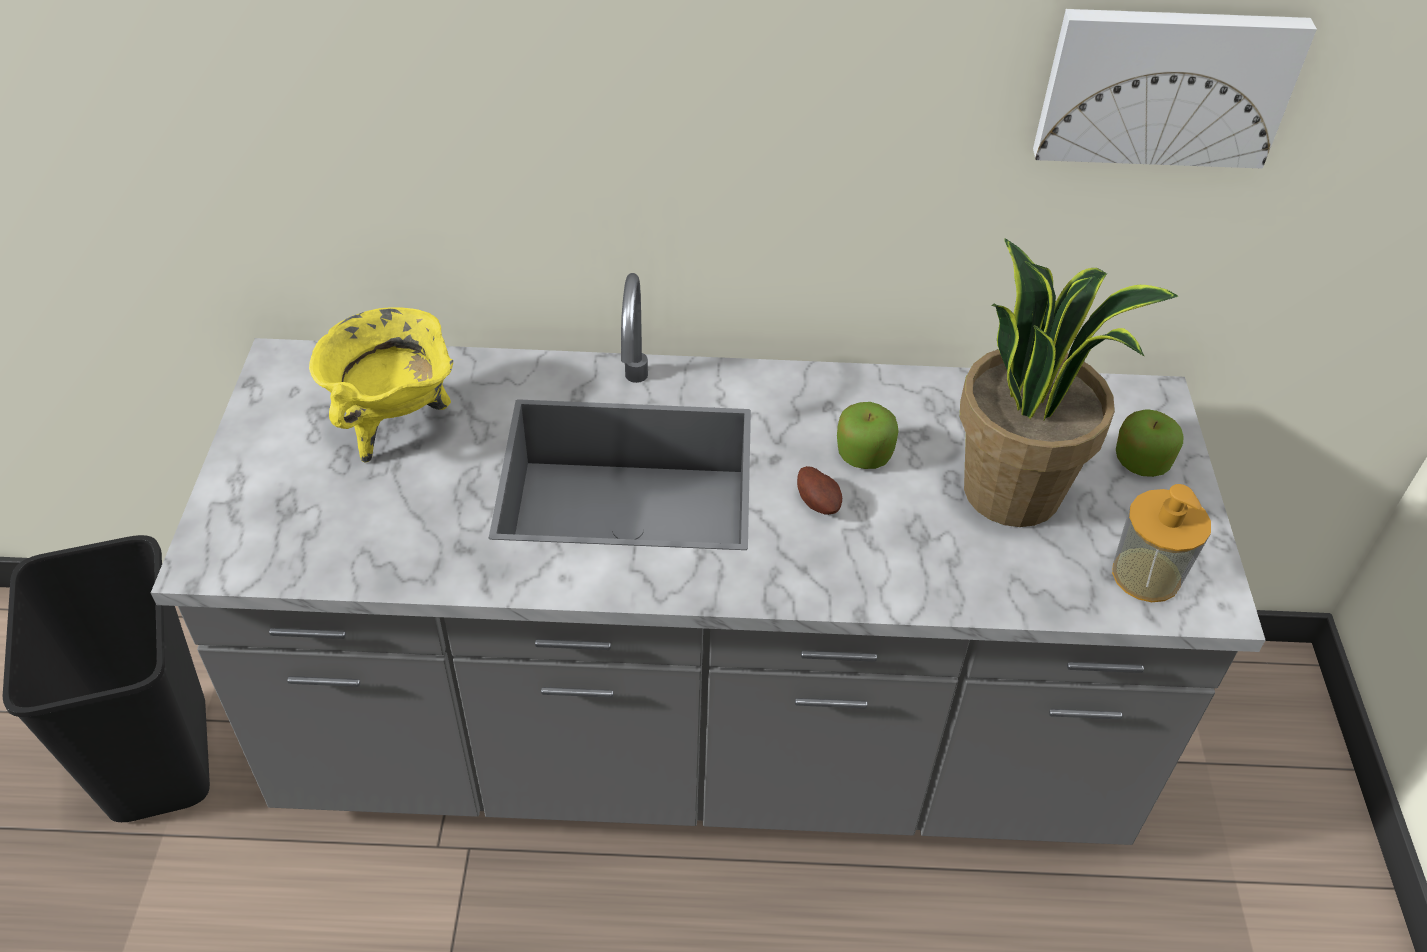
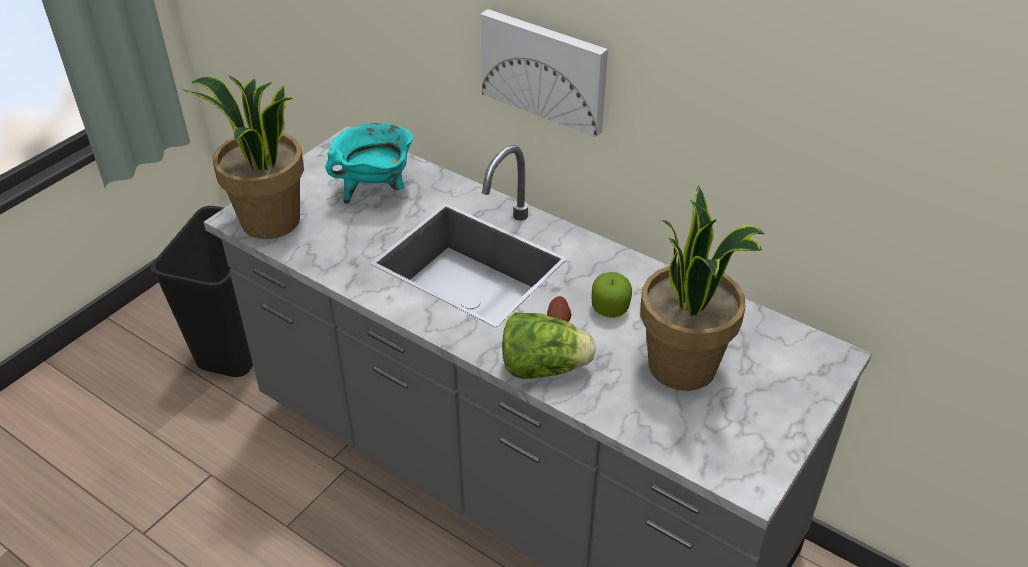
camera: 35 degrees right, 5 degrees down
yellow cooking pot [309,307,453,463] -> turquoise cooking pot [325,123,413,204]
picture [1033,9,1317,169] -> picture moved to [480,9,608,137]
soap dispenser [1112,484,1211,602] -> none
apple [1116,409,1183,477] -> none
none -> potted plant [182,75,304,239]
none -> lettuce [502,312,596,379]

